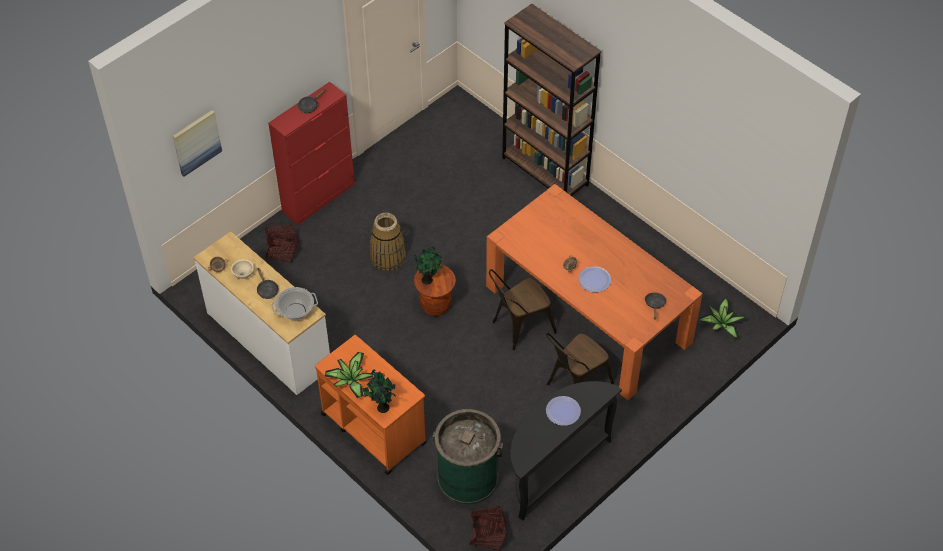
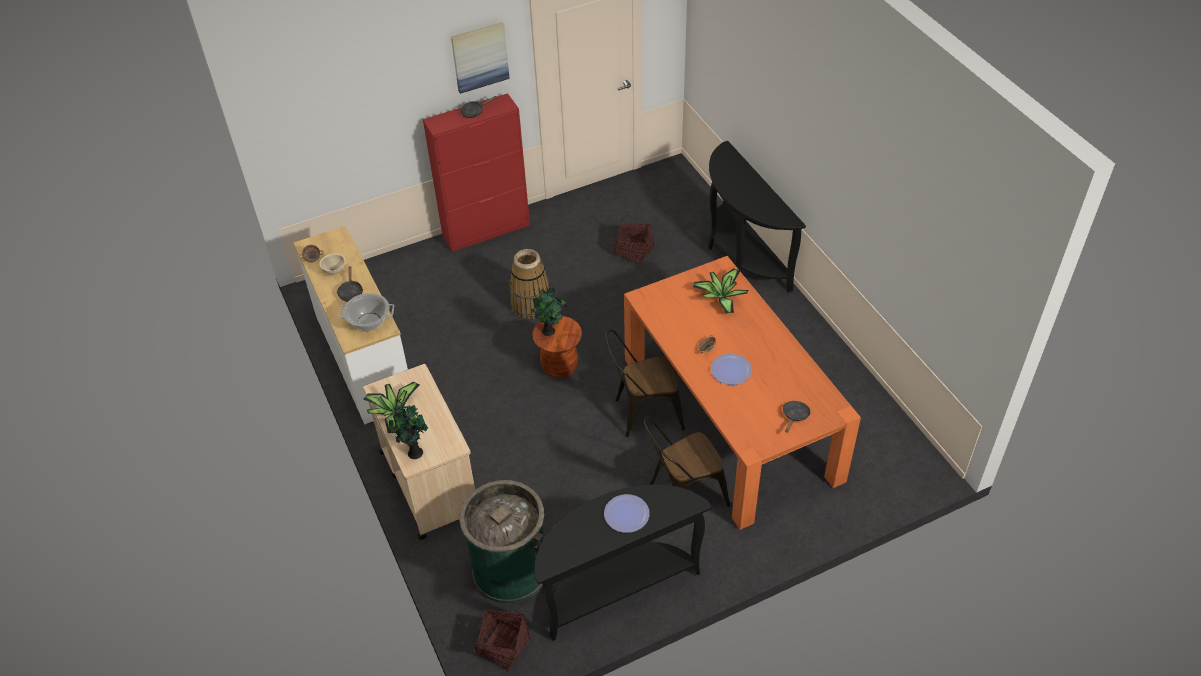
camera: 20 degrees right, 5 degrees down
picture [173,110,222,177] -> picture moved to [451,22,510,94]
basket [265,223,299,263] -> basket moved to [614,215,654,265]
orange cart [315,335,427,475] -> beige cart [363,364,475,540]
brown bookcase [502,4,601,196] -> black console table [708,141,806,293]
potted plant [699,298,745,339] -> potted plant moved to [693,269,749,314]

